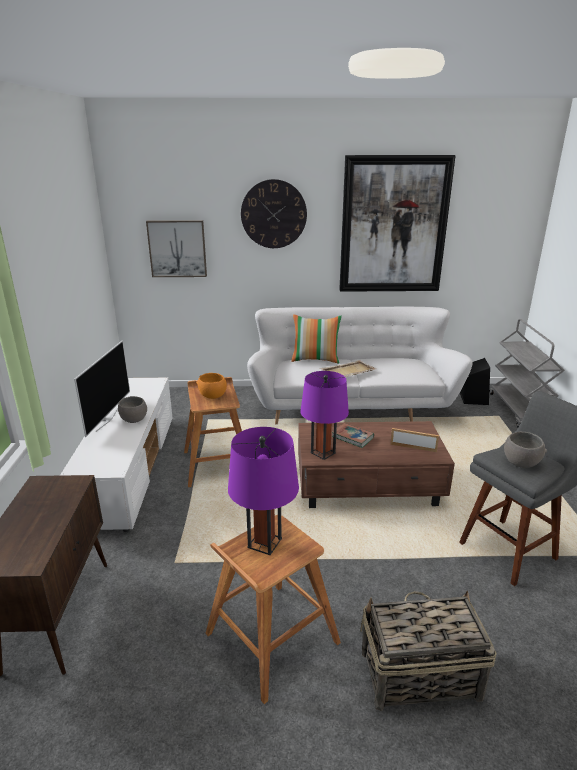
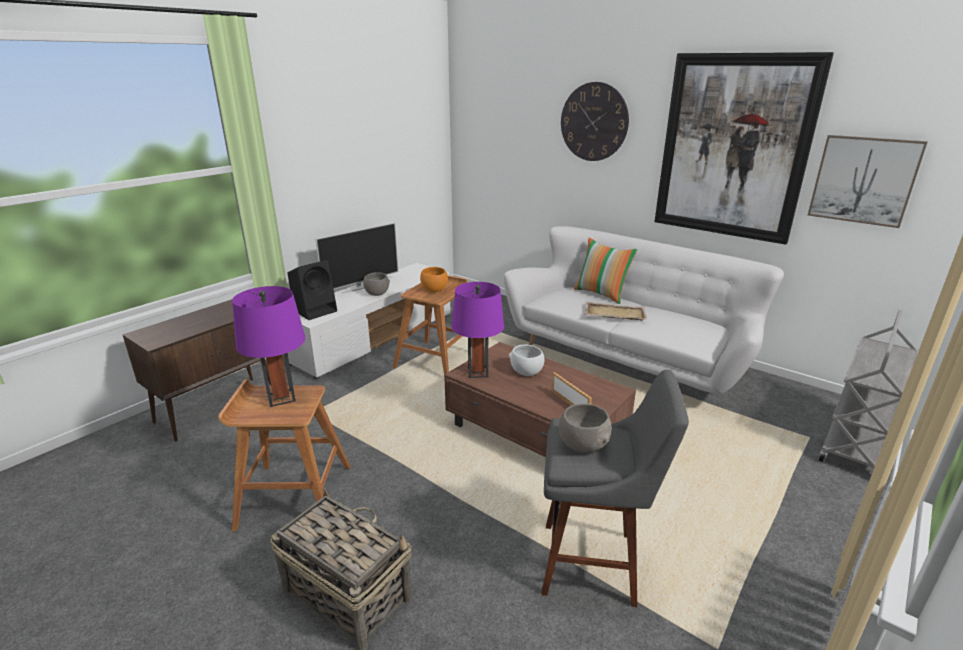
camera: 40 degrees right, 0 degrees up
picture [146,220,207,277] -> picture moved to [808,135,928,228]
book [332,423,374,448] -> white bowl [509,345,545,376]
black speaker [460,358,490,405] -> black speaker moved to [288,260,337,320]

